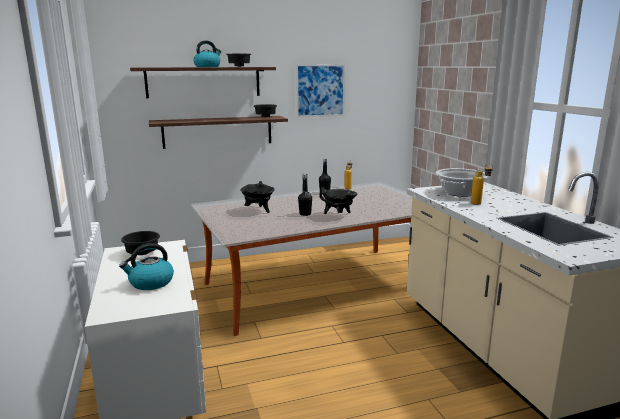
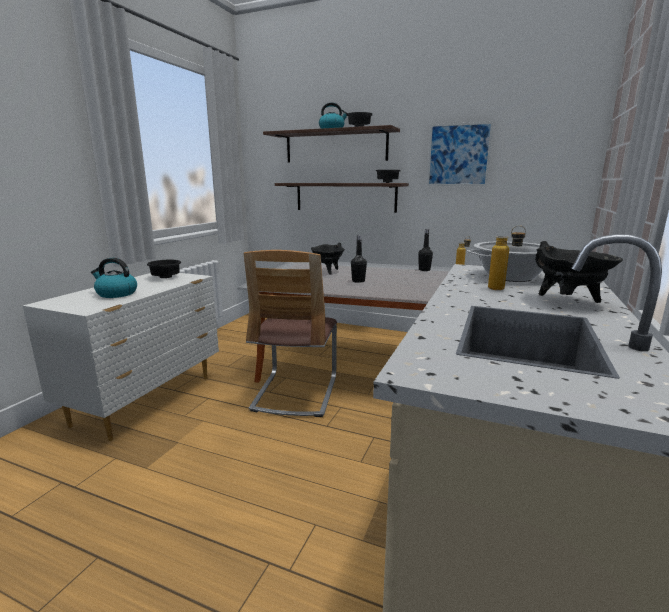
camera: 40 degrees right, 0 degrees up
black cooking pot [319,187,357,214] -> black cooking pot moved to [535,241,623,303]
none -> chair [244,250,337,417]

